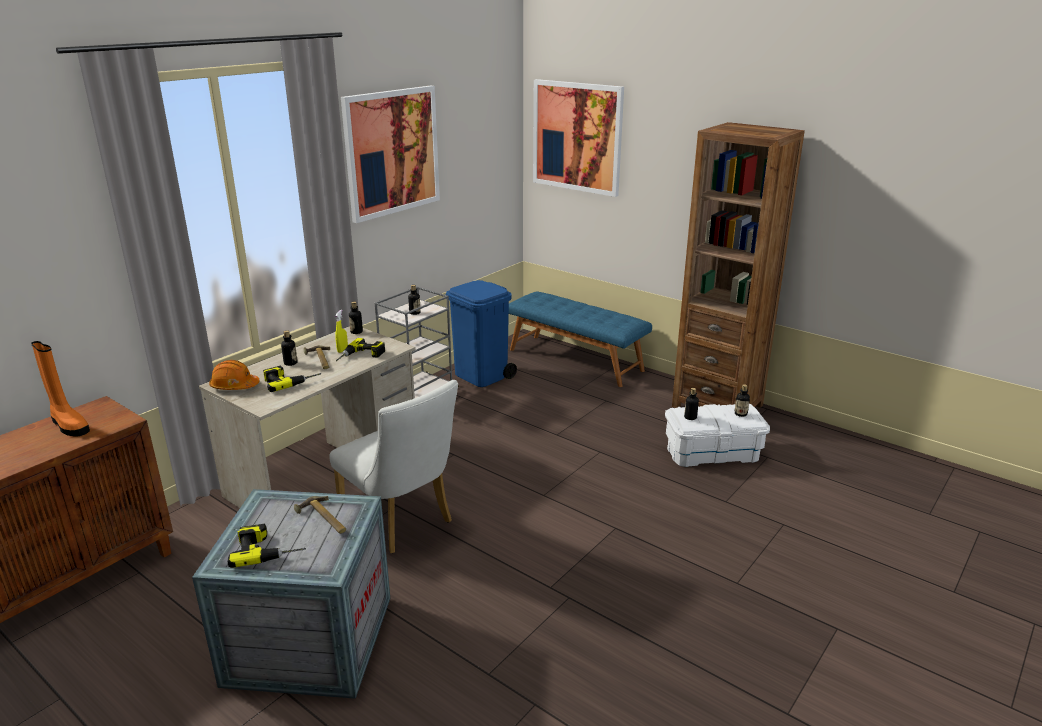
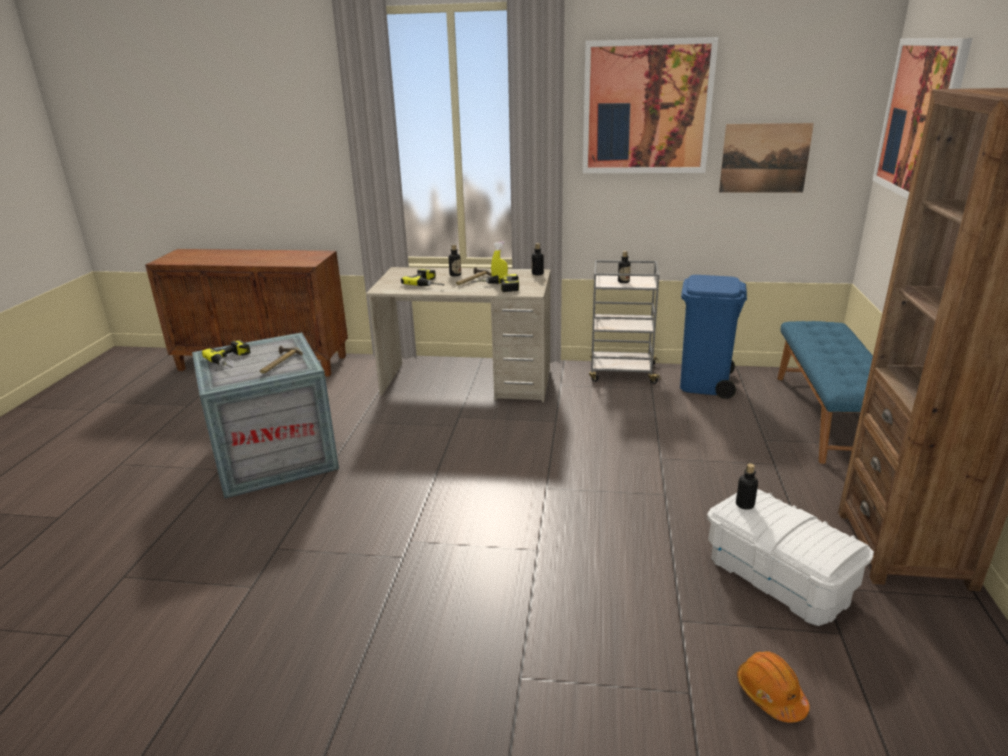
camera: 60 degrees right, 0 degrees up
orange boot [31,341,90,437] -> none
orange hard hat [209,360,260,390] -> orange hard hat moved to [737,651,810,722]
white chair [329,380,458,553] -> none
bottle [735,384,750,417] -> none
none -> picture [719,123,814,192]

